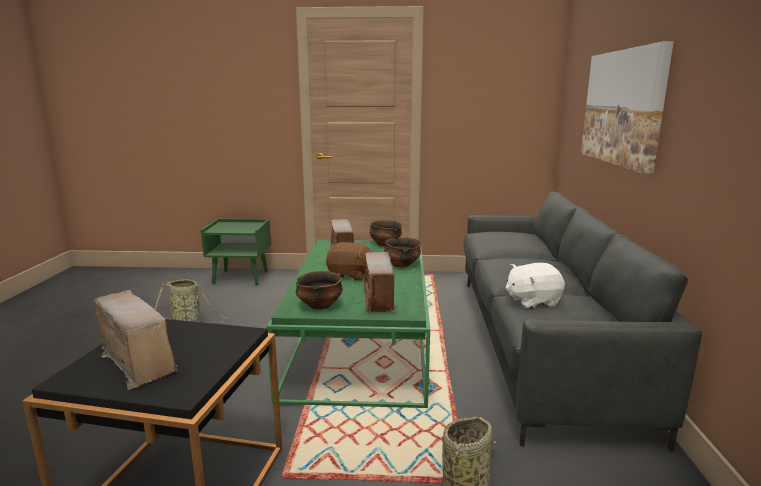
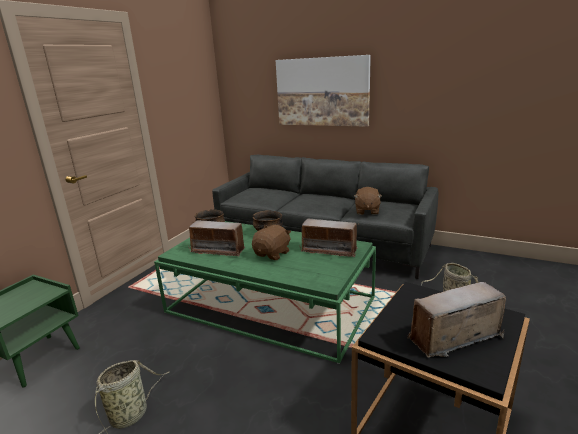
camera: 65 degrees left, 5 degrees up
bowl [296,271,343,310] -> none
white plush toy [505,263,565,309] -> brown plush toy [354,187,382,215]

